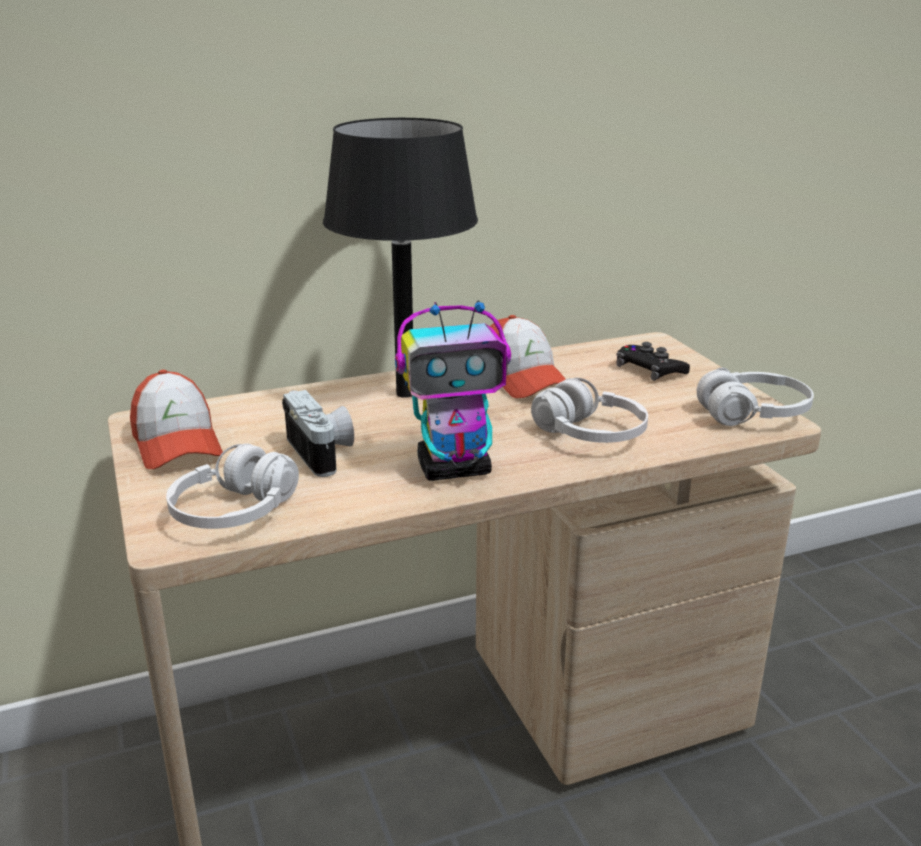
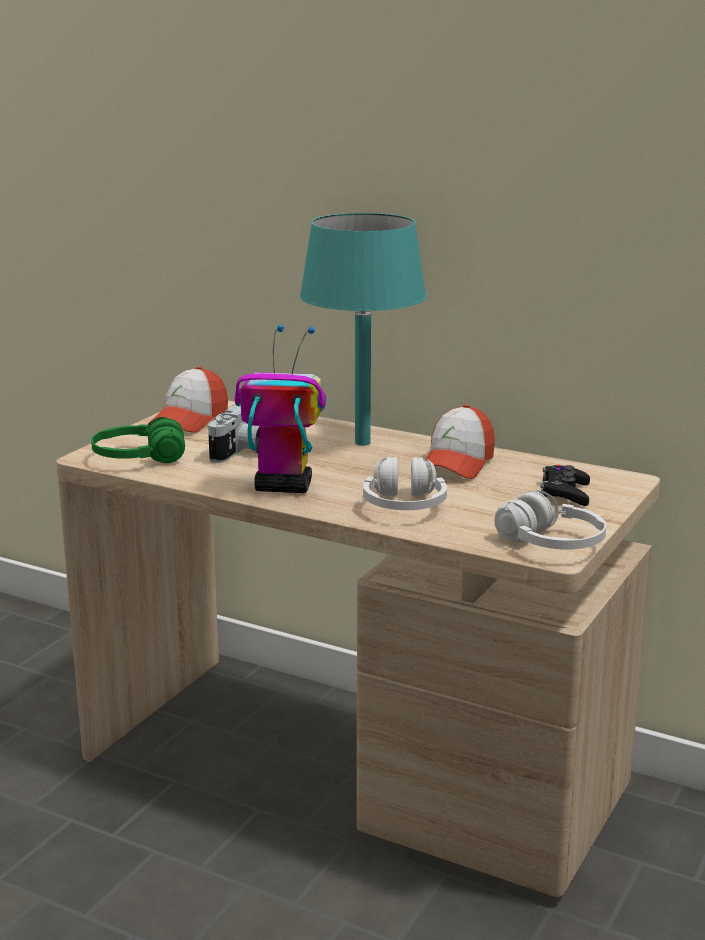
camera: 50 degrees right, 5 degrees down
white headphones [166,443,299,529] -> green headphones [91,417,185,463]
black table lamp [323,118,478,398] -> turquoise table lamp [300,213,427,446]
toy robot [395,300,511,481] -> toy robot turned 150 degrees clockwise [235,325,326,493]

